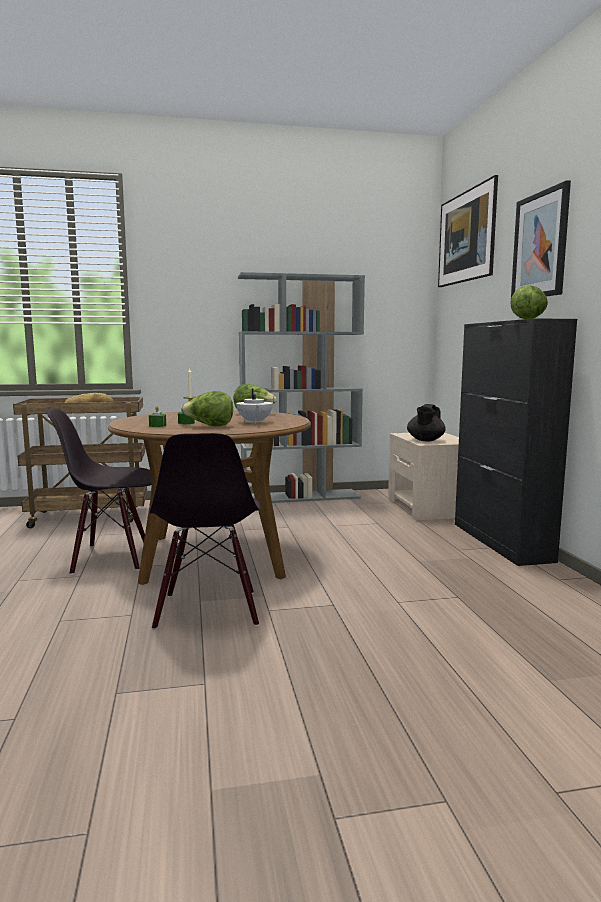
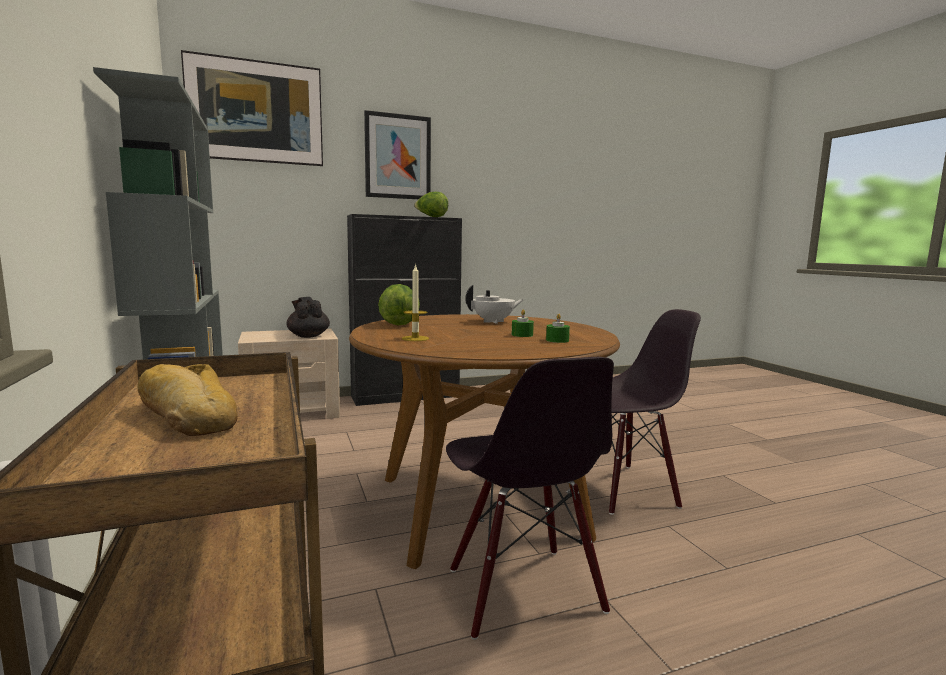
camera: 100 degrees left, 0 degrees up
lettuce [181,391,233,426] -> none
black teapot [407,404,446,441] -> black teapot turned 135 degrees counterclockwise [286,297,330,338]

